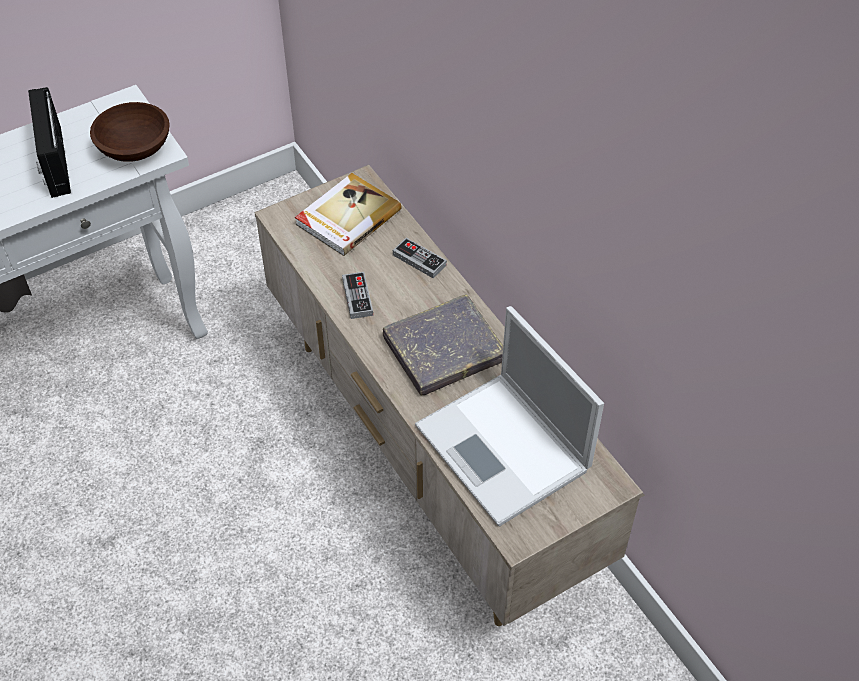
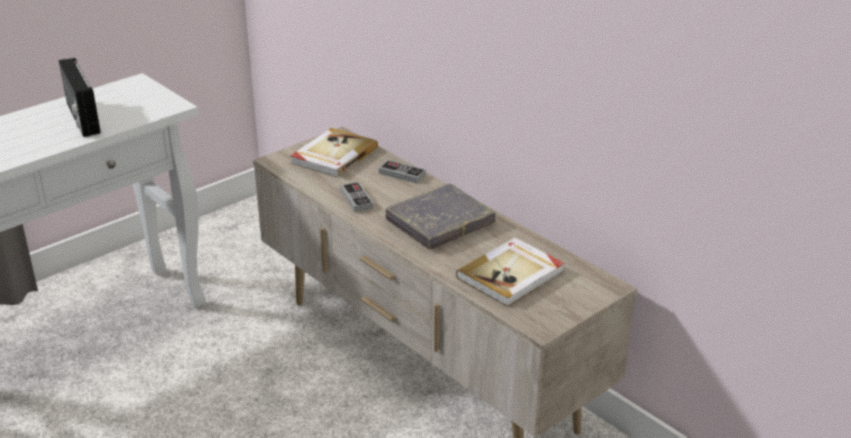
camera: 10 degrees left, 20 degrees down
brown bowl [90,102,170,162] -> none
laptop [415,306,604,526] -> book [456,238,565,307]

